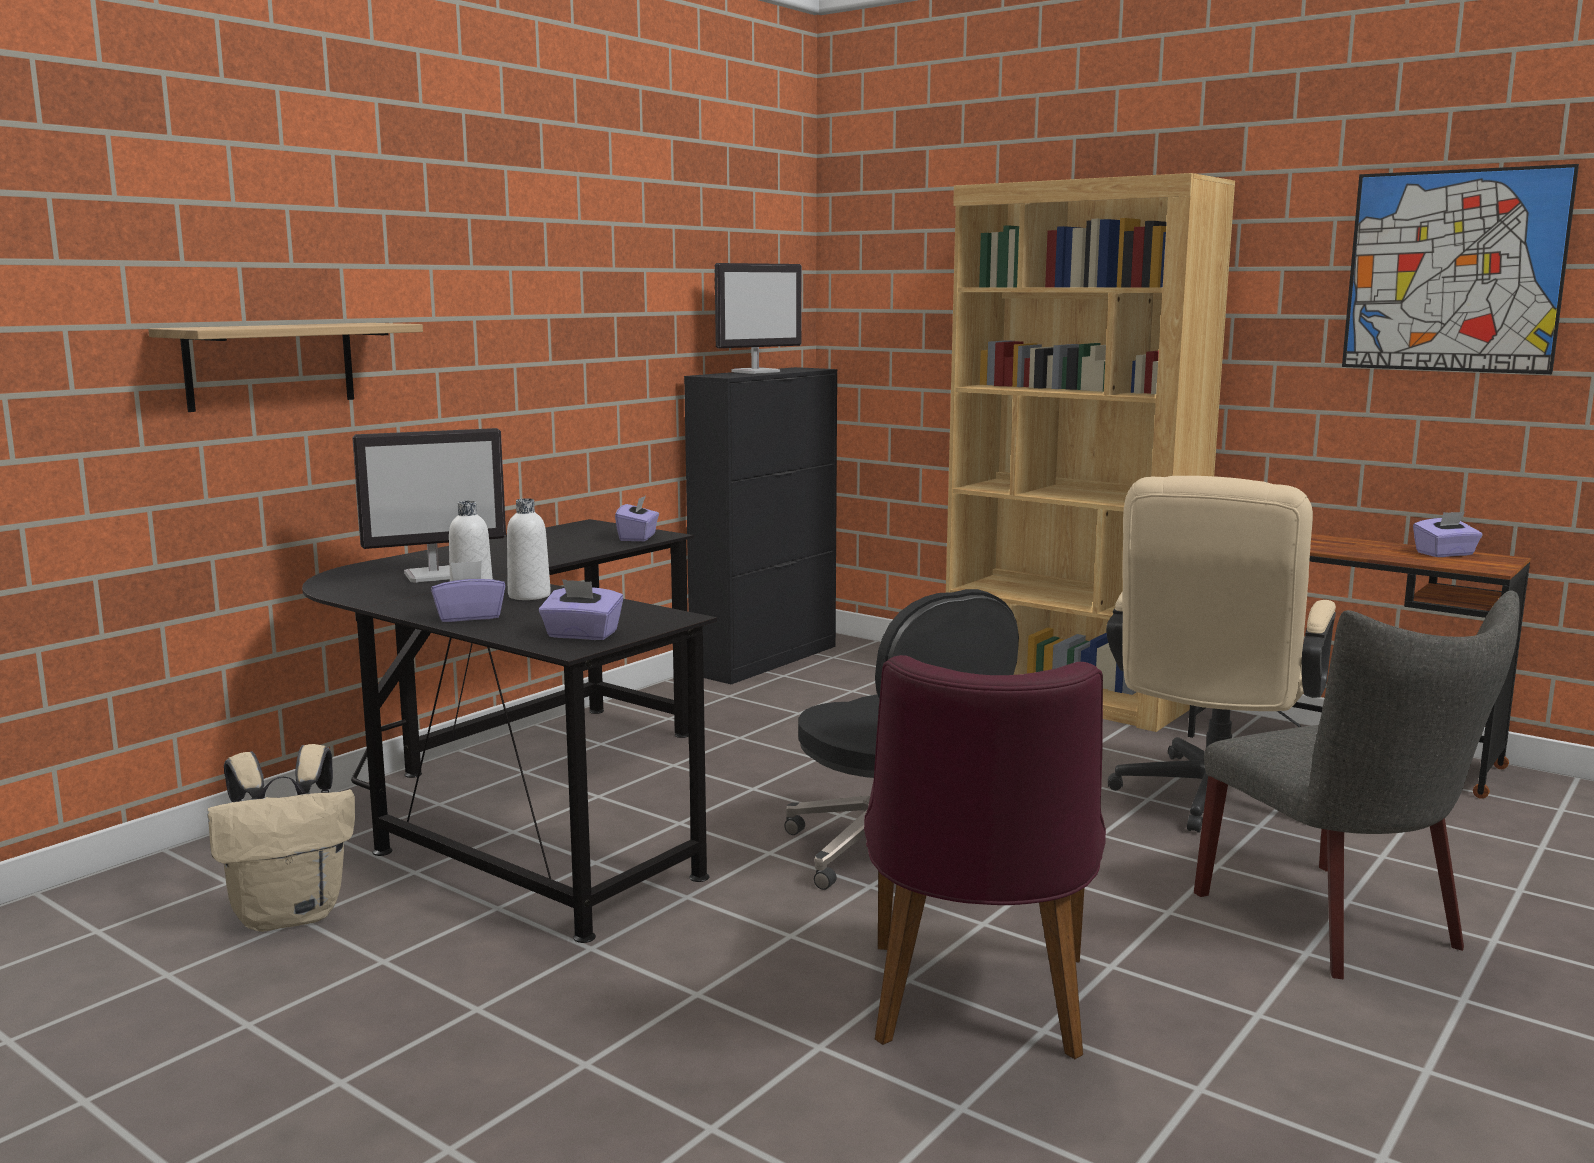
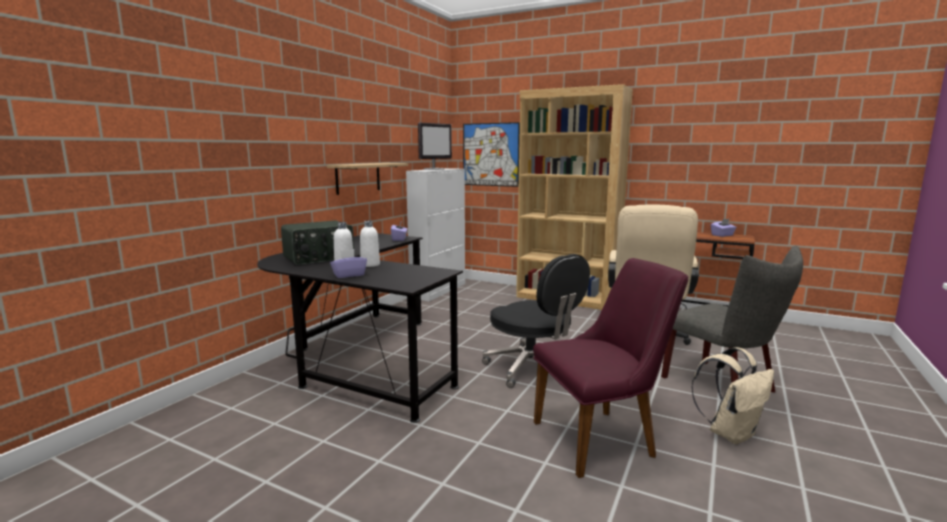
camera: 10 degrees left, 0 degrees up
shelf [148,323,423,412] -> shelf moved to [327,163,408,195]
beige backpack [208,744,355,932] -> beige backpack moved to [691,347,774,444]
monitor [352,428,506,583] -> radio [281,220,354,265]
purple tissue box [539,579,623,640] -> none
black cabinet [684,367,837,684] -> white cabinet [406,168,465,301]
purple chair [864,655,1106,1059] -> purple chair turned 105 degrees counterclockwise [533,258,688,478]
picture [1342,164,1579,374] -> picture moved to [463,122,520,187]

